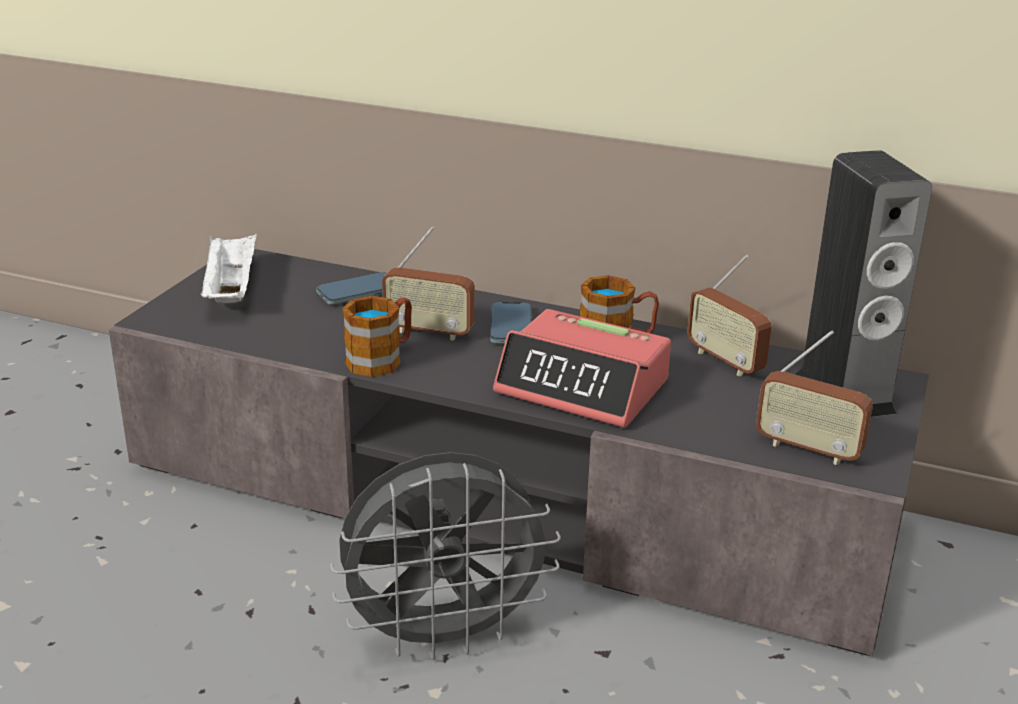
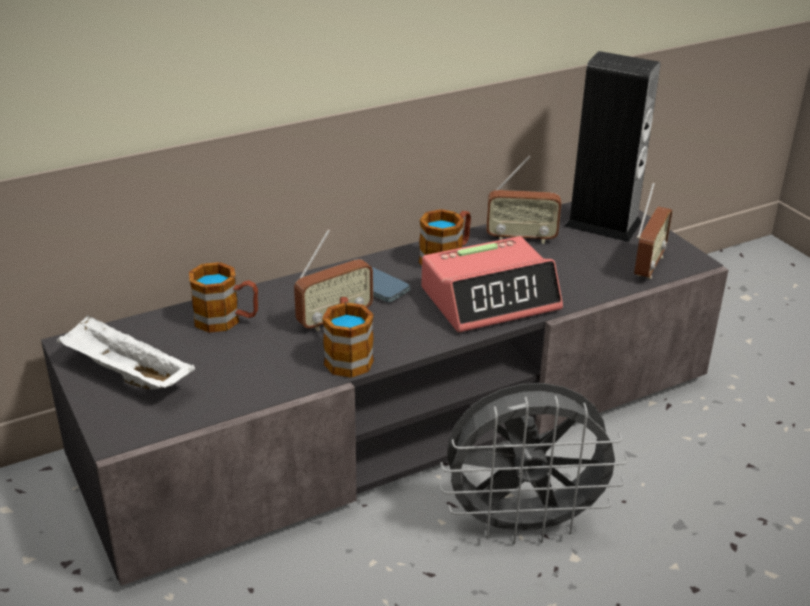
camera: 50 degrees left, 5 degrees up
phone [316,272,387,305] -> mug [189,262,258,333]
grey fan [330,452,561,660] -> grey fan turned 60 degrees clockwise [440,383,628,544]
radio [756,330,873,465] -> radio turned 45 degrees counterclockwise [634,183,673,279]

